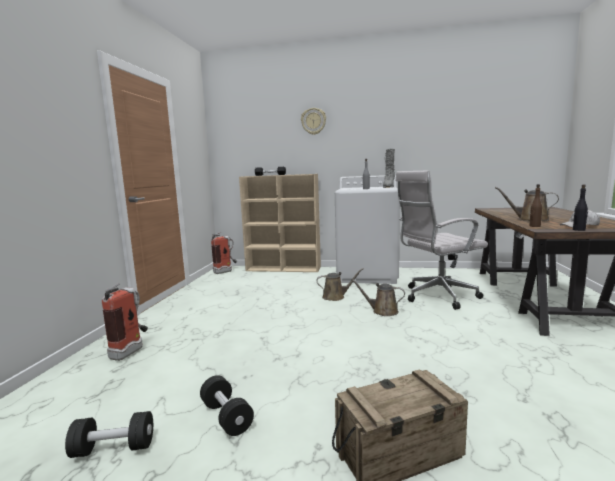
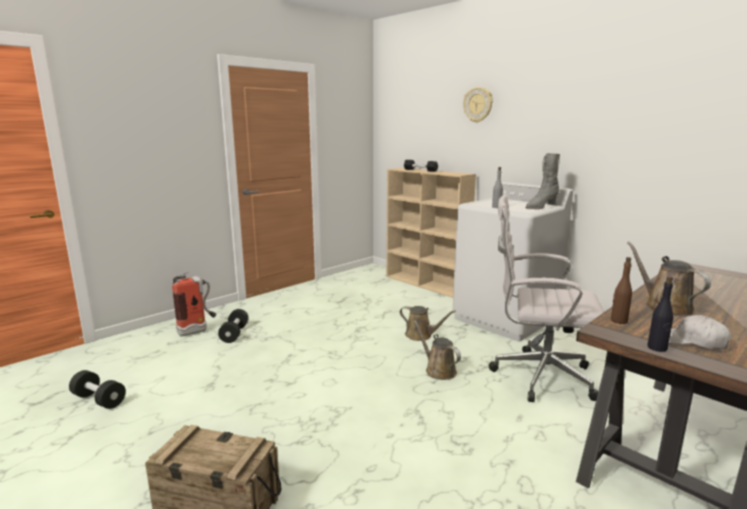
camera: 35 degrees right, 5 degrees up
black dumbbell [200,375,254,436] -> black dumbbell moved to [218,309,249,343]
fire extinguisher [211,232,237,274] -> none

